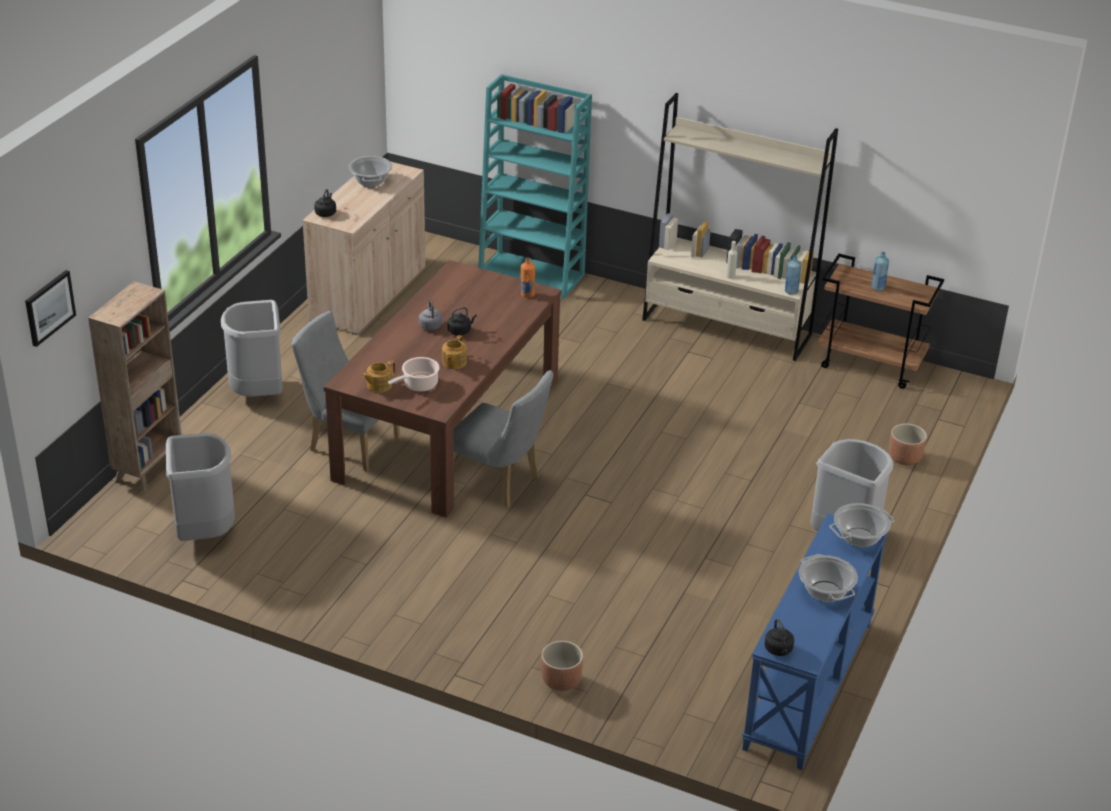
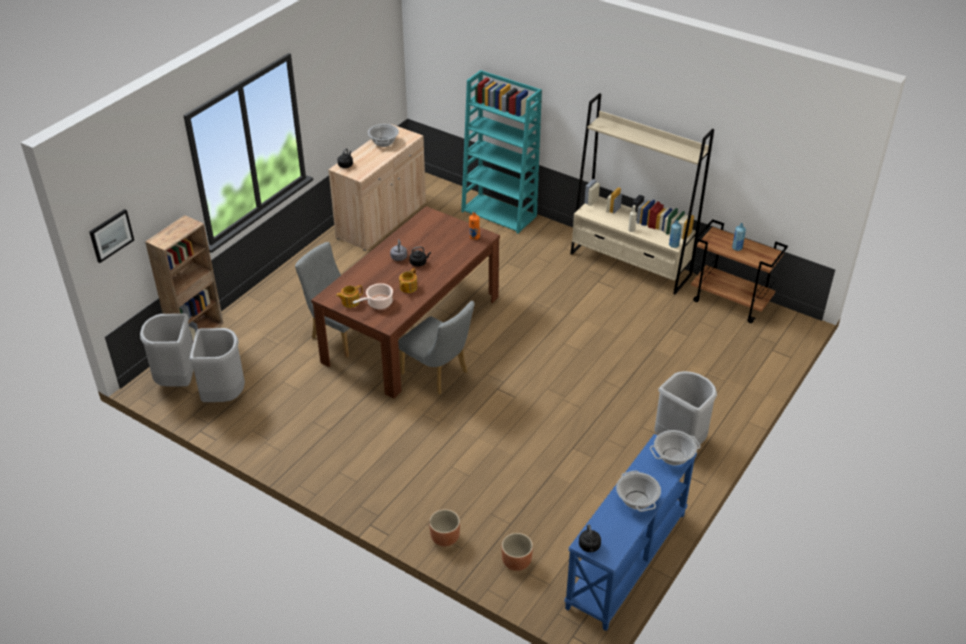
camera: 10 degrees right, 5 degrees up
grey trash can [221,300,283,397] -> grey trash can moved to [140,313,194,387]
brown planter [889,423,927,465] -> brown planter moved to [501,533,533,571]

